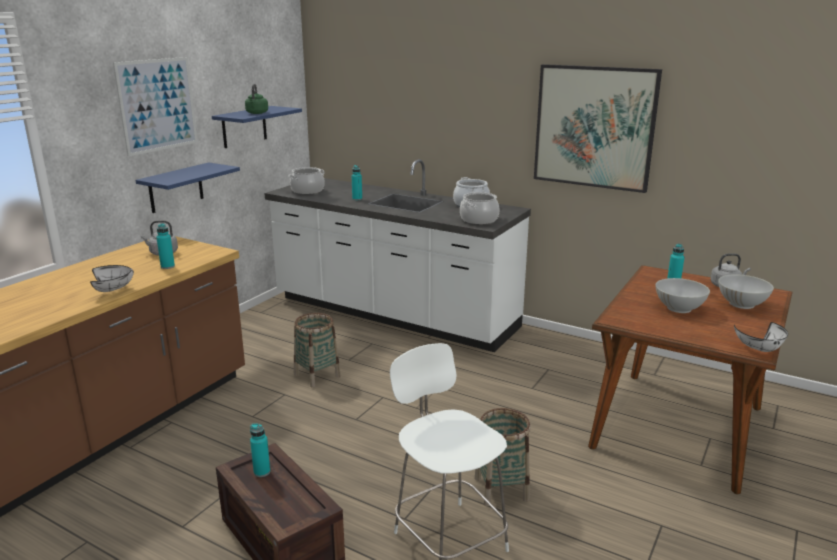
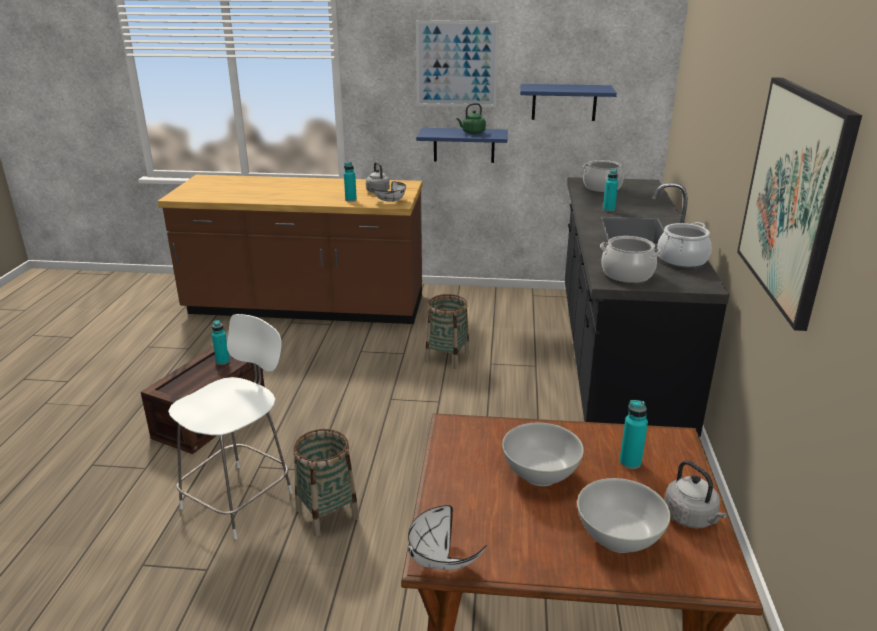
camera: 65 degrees right, 5 degrees up
white bowl [90,265,134,292] -> white bowl moved to [371,181,406,202]
green kettle [245,84,268,114] -> green kettle moved to [457,103,486,134]
white counter [264,159,531,352] -> black counter [565,177,729,437]

